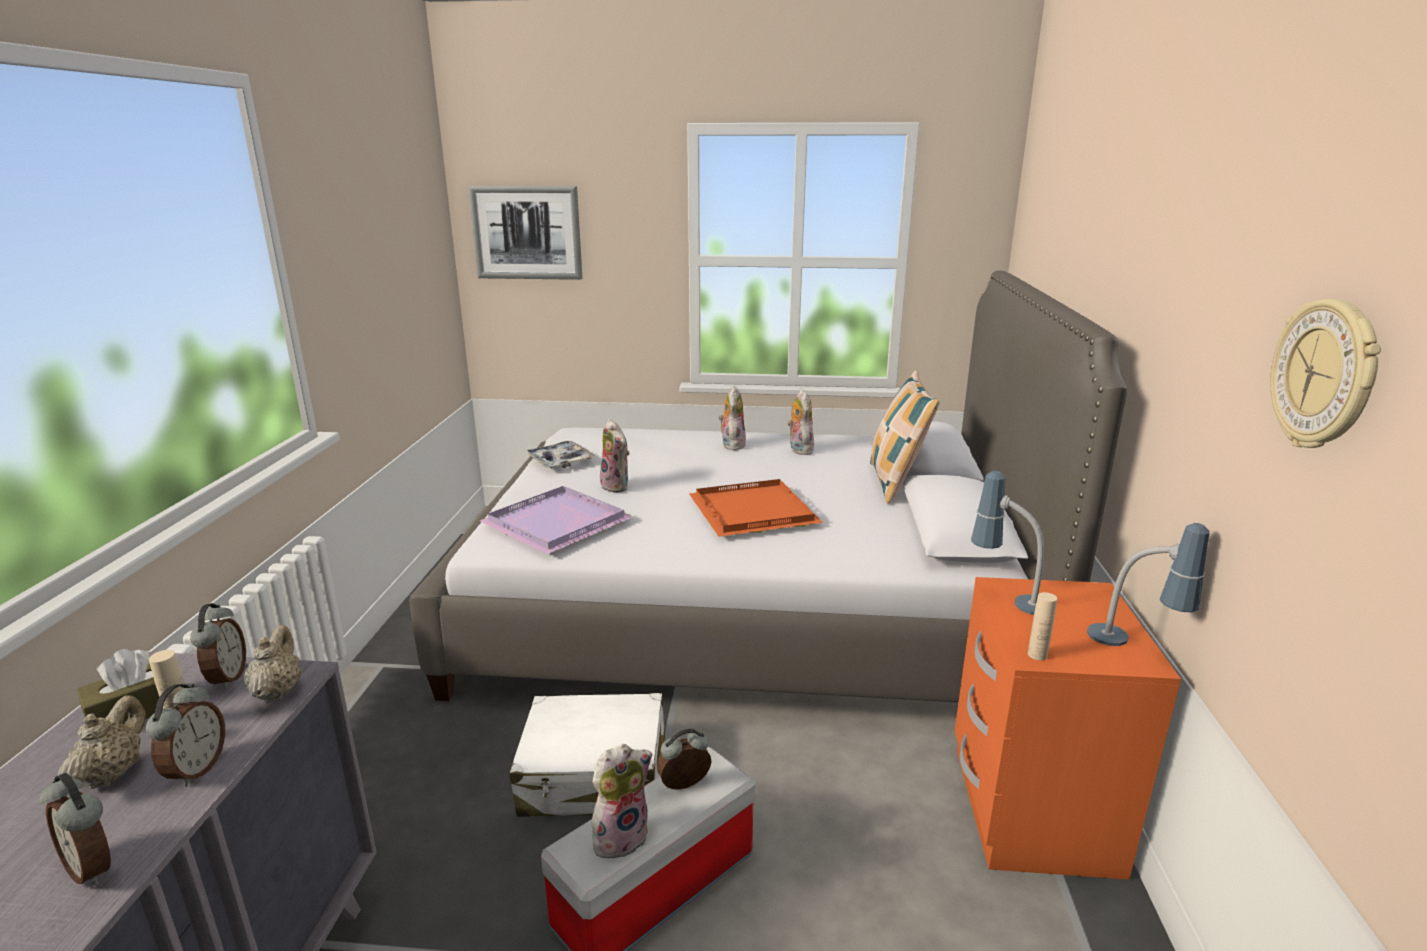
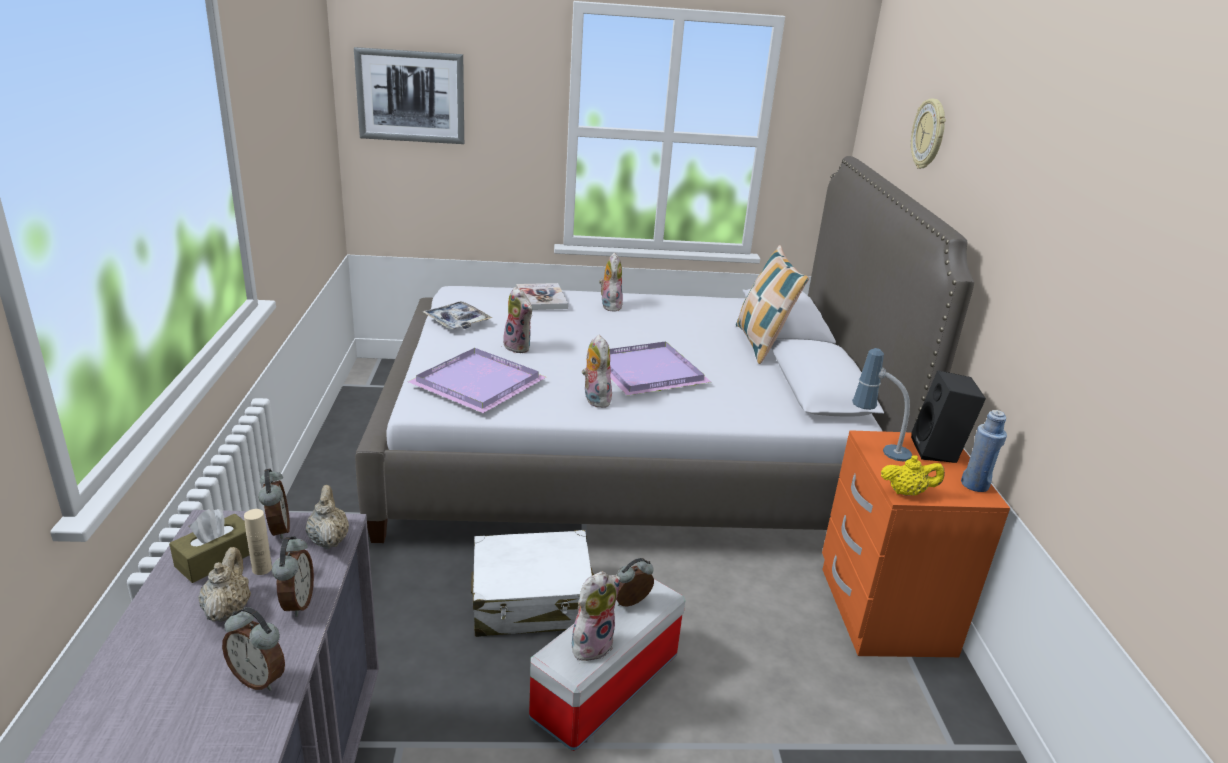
camera: 10 degrees left, 5 degrees up
orange tray [689,479,823,537] -> purple tray [610,341,711,396]
plush toy [787,390,814,455] -> plush toy moved to [582,334,612,408]
beige bottle [1028,592,1057,660] -> yellow teapot [881,455,945,496]
table lamp [1087,523,1210,646] -> blue bottle [961,410,1007,492]
wall clock [1270,299,1381,448] -> wall clock moved to [911,99,946,169]
none -> book [516,283,568,310]
none -> black speaker [911,370,986,463]

